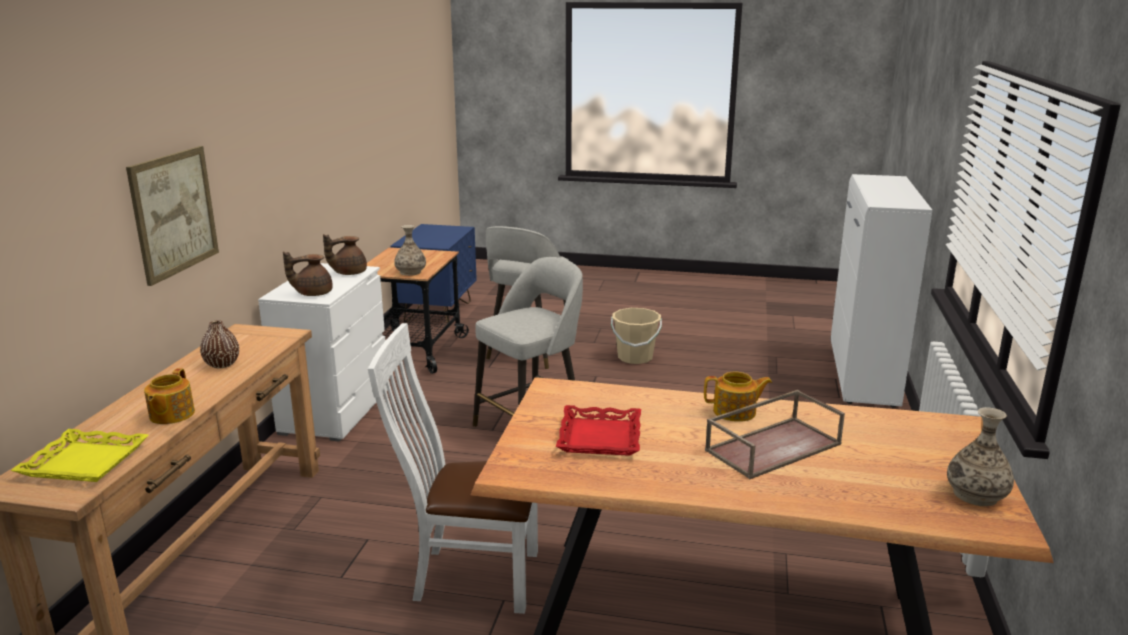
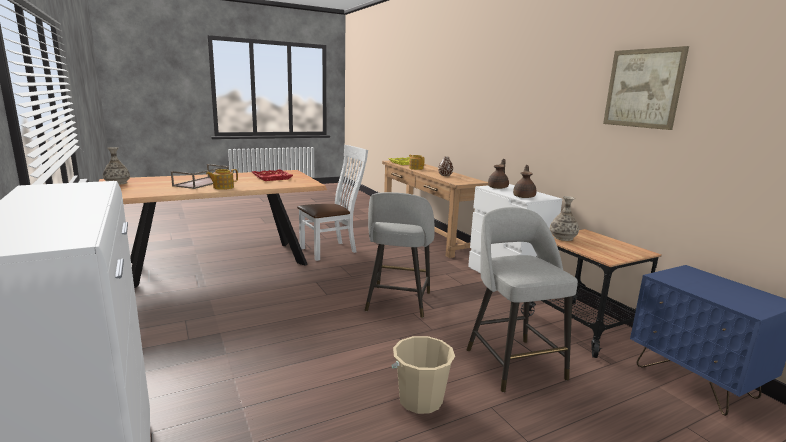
camera: 140 degrees right, 5 degrees down
picture [126,146,219,286] -> picture moved to [603,46,689,130]

